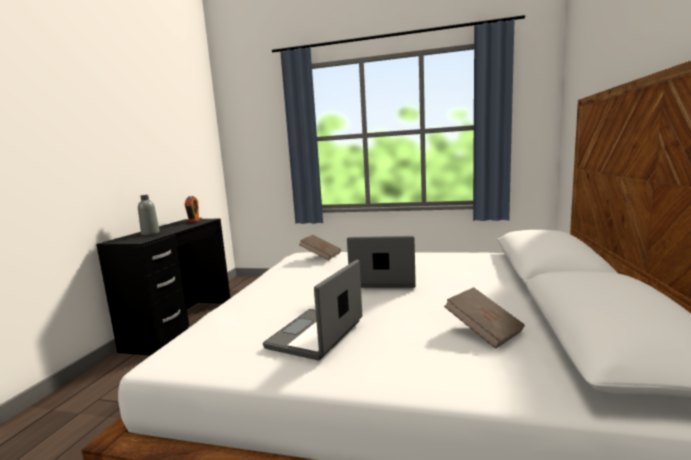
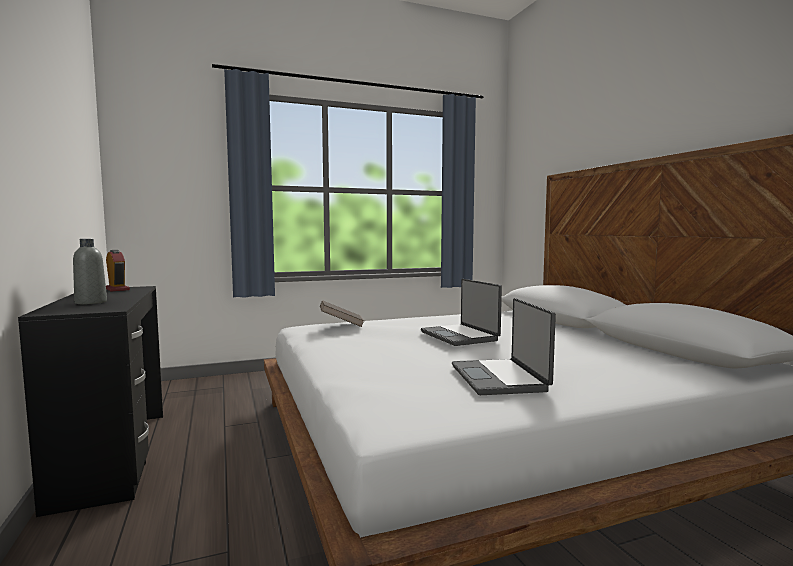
camera: 35 degrees left, 5 degrees down
laptop [347,236,416,288] -> laptop turned 90 degrees counterclockwise [421,279,502,346]
brown book [444,287,525,349] -> none

